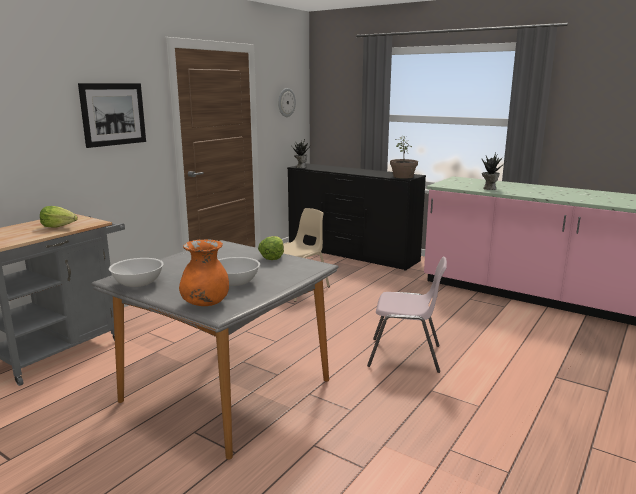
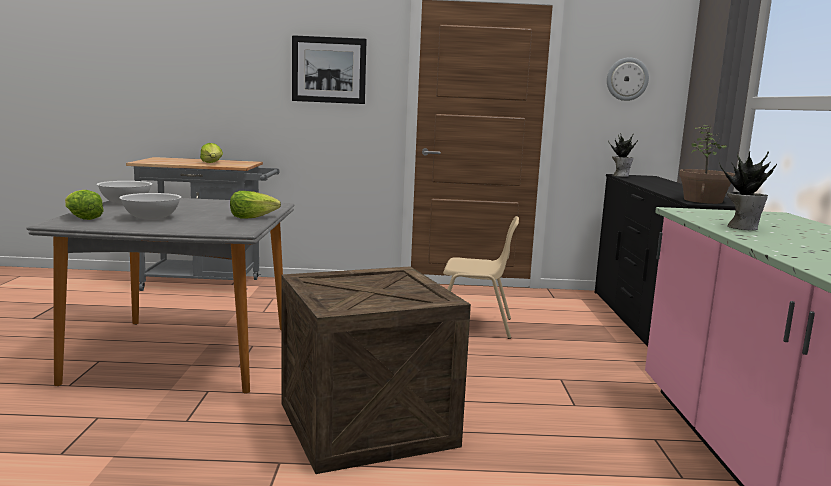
camera: 55 degrees right, 5 degrees down
orange vase [179,239,229,306] -> lettuce [65,190,104,220]
pink chair [367,256,447,373] -> crate [281,266,471,474]

